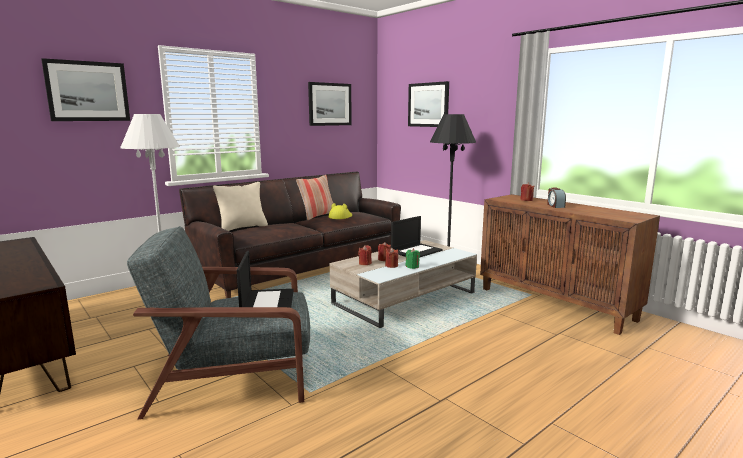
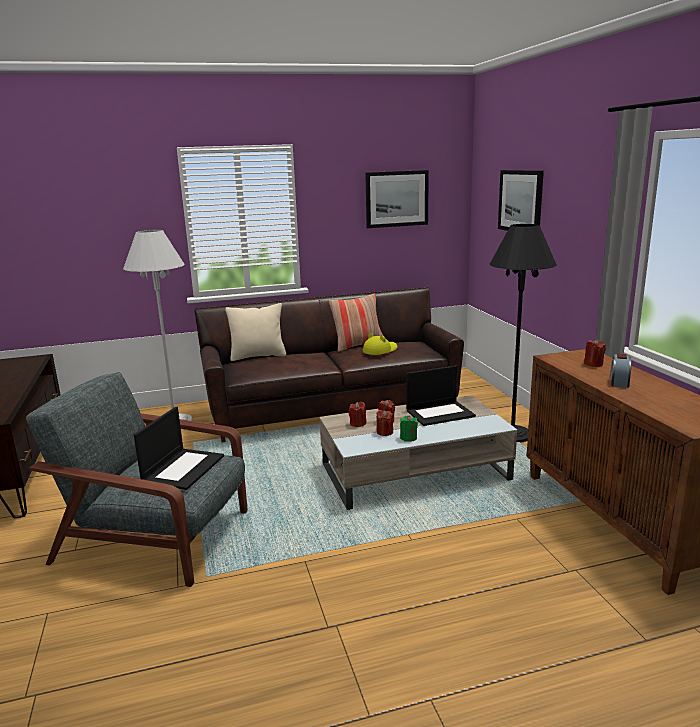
camera: 25 degrees right, 5 degrees up
picture [41,58,130,121] -> none

